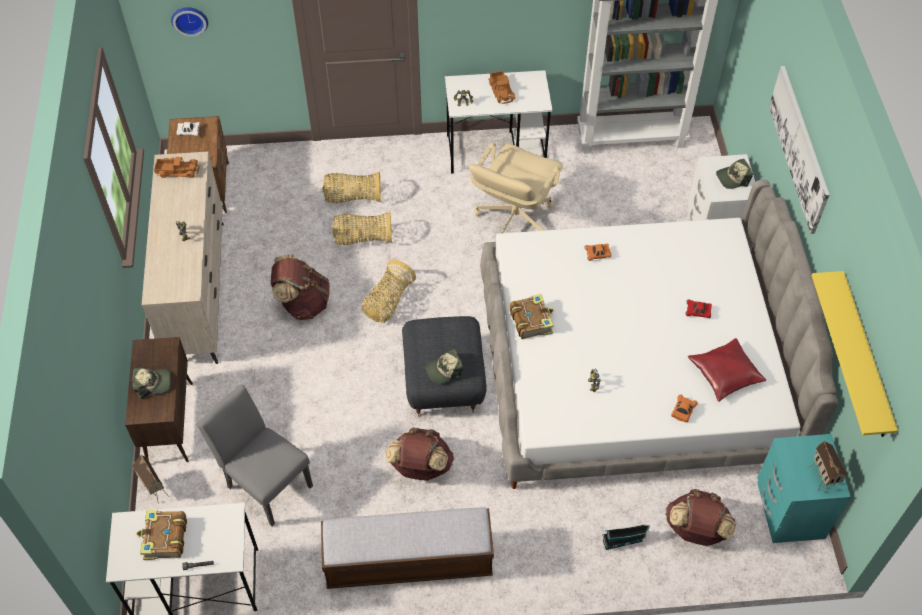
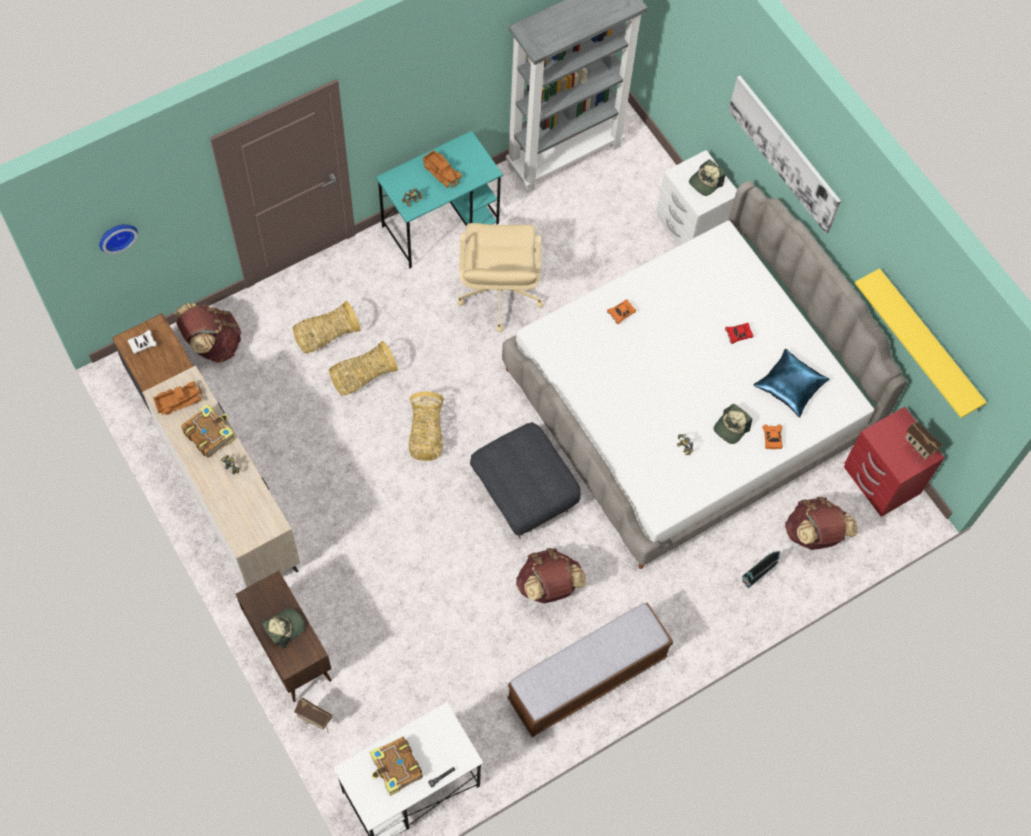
camera: 30 degrees left, 10 degrees up
grey chair [197,385,313,526] -> none
brown backpack [271,254,330,320] -> brown backpack moved to [174,303,241,363]
cap [425,349,463,384] -> cap moved to [714,404,752,444]
white desk [445,70,553,174] -> turquoise desk [376,131,503,269]
book [510,294,554,339] -> book moved to [181,404,236,458]
red pillow [688,338,766,402] -> blue pillow [754,349,829,418]
turquoise nightstand [757,434,851,543] -> red nightstand [844,407,944,517]

